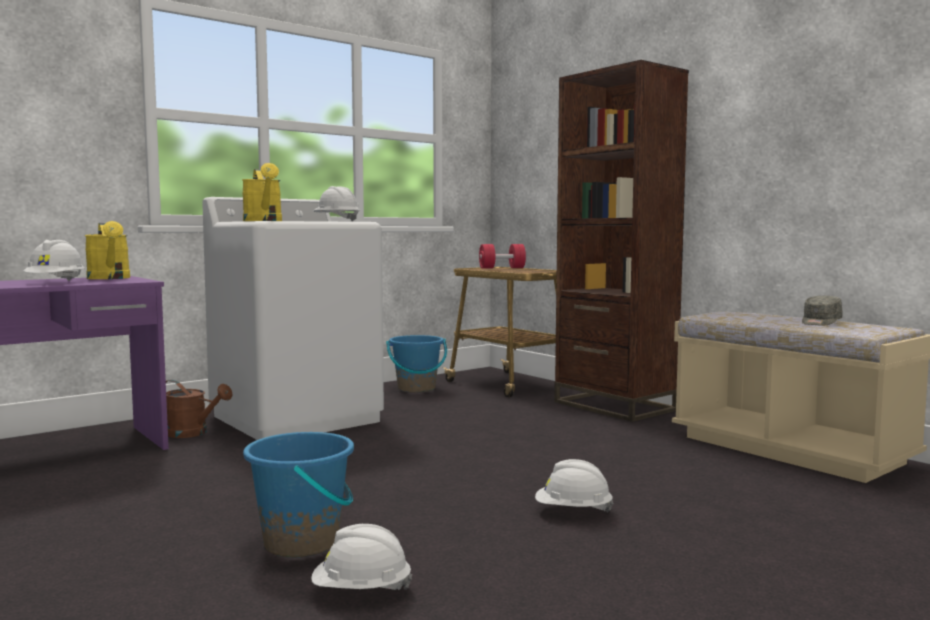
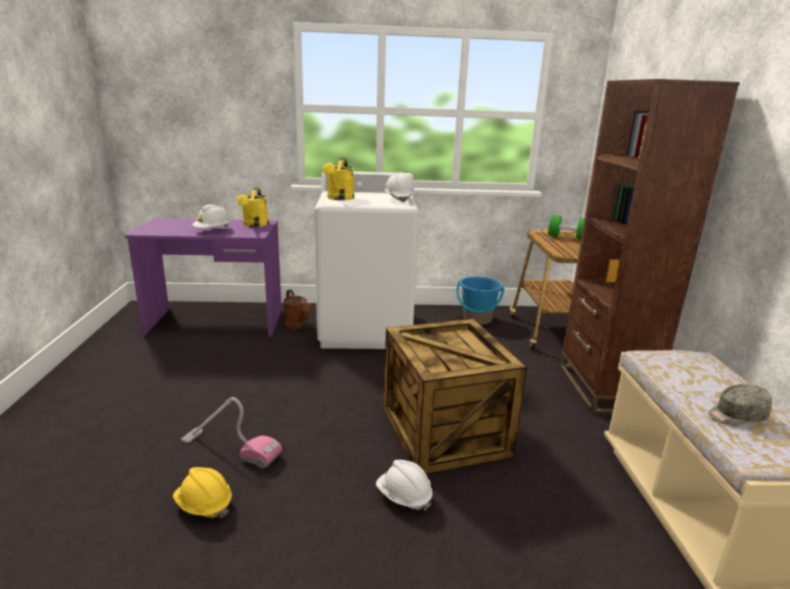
camera: 35 degrees right, 15 degrees up
blue bucket [243,432,354,557] -> vacuum cleaner [181,397,282,468]
white hard hat [311,524,412,590] -> yellow hard hat [173,467,232,518]
red dumbbell [479,244,526,269] -> green dumbbell [548,215,584,240]
none -> crate [384,319,527,475]

